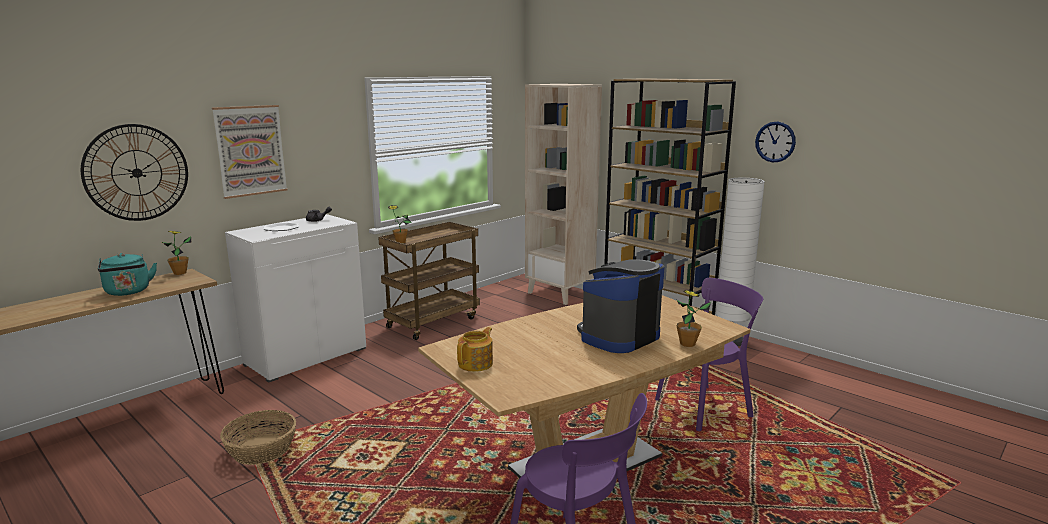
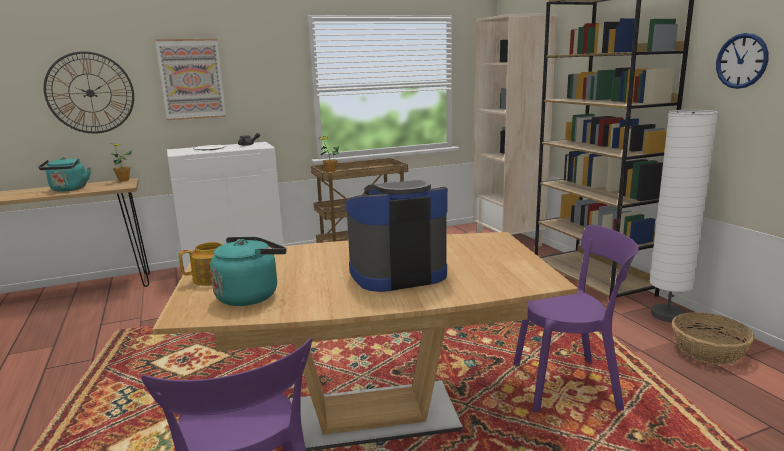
camera: 25 degrees right, 0 degrees up
basket [220,410,296,465] -> basket moved to [672,312,755,365]
potted plant [676,290,711,347] -> none
none -> turquoise kettle [210,237,287,306]

